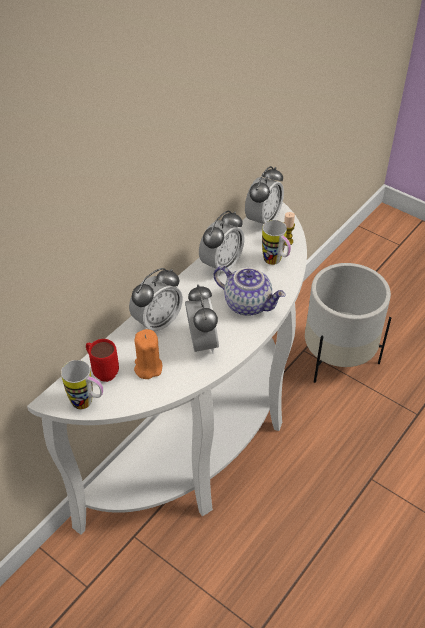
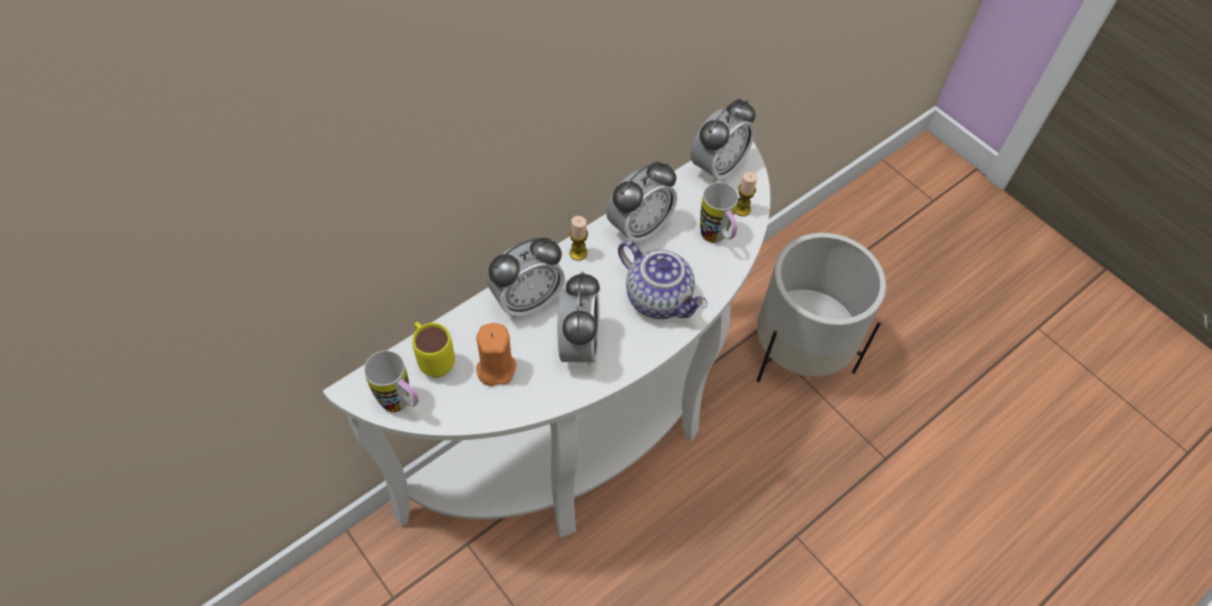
camera: 10 degrees right, 10 degrees up
red mug [86,339,119,382] -> yellow mug [412,322,455,378]
none -> candle [570,216,588,260]

